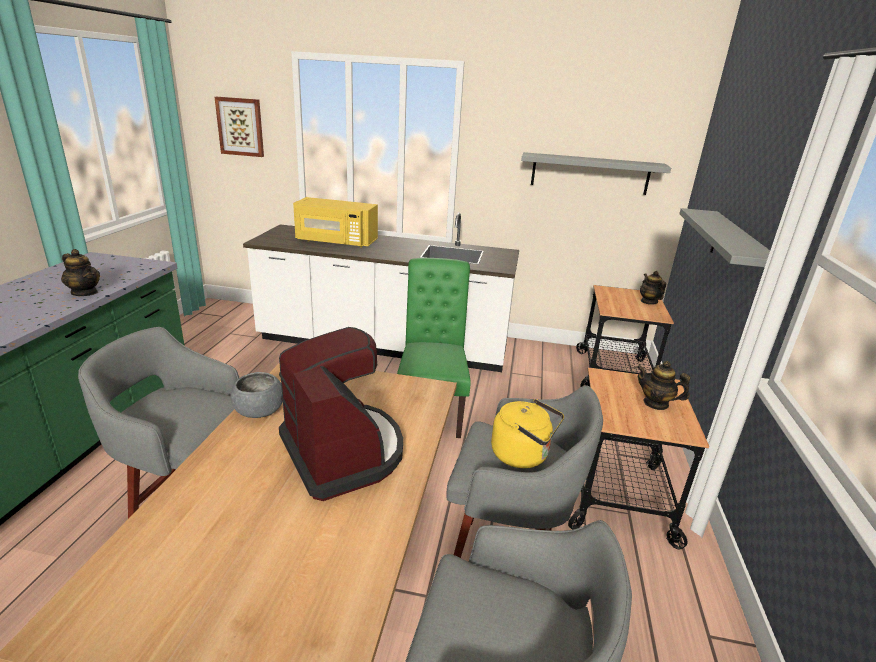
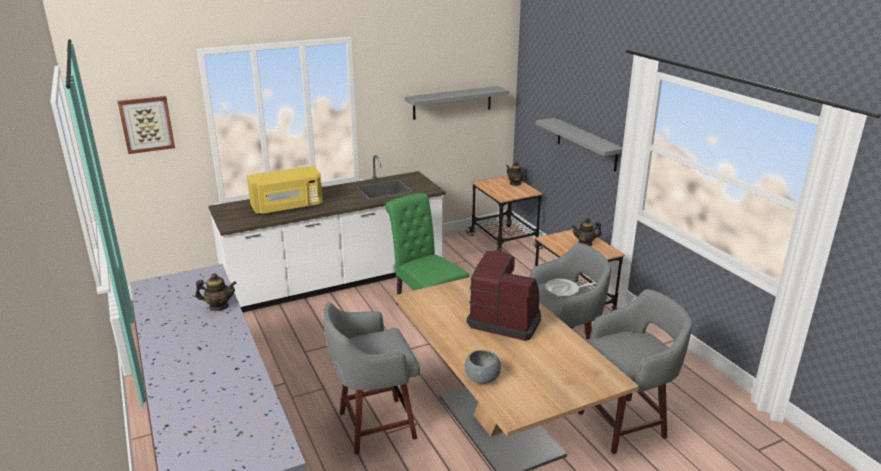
camera: 35 degrees left, 0 degrees up
grey bowl [230,372,283,418] -> grey bowl moved to [465,350,501,384]
yellow kettle [491,399,564,468] -> frying pan [545,279,596,298]

